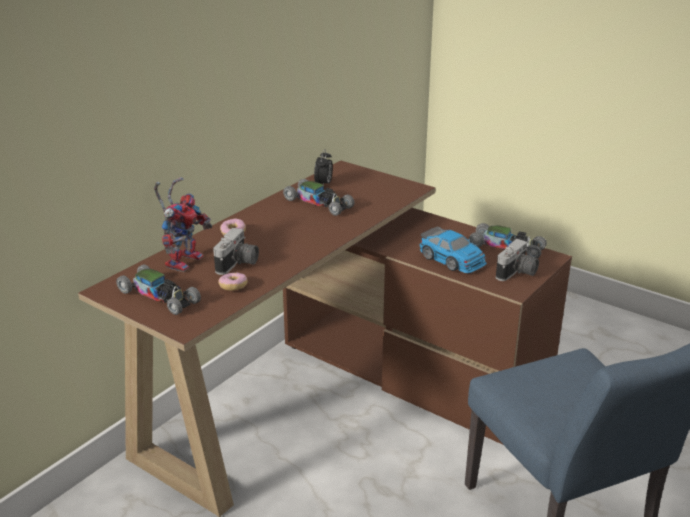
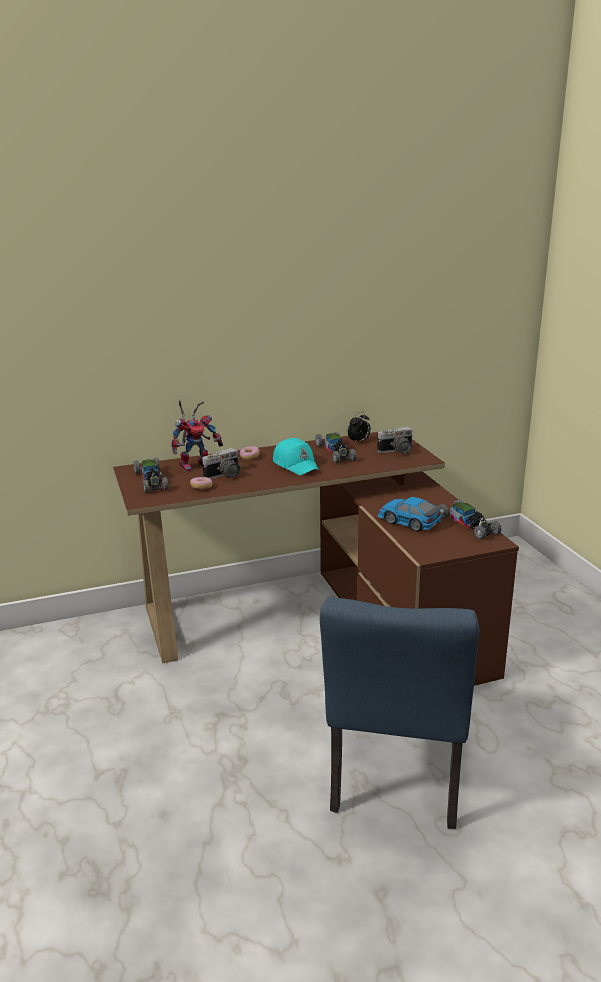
camera: 35 degrees right, 5 degrees down
toy car [419,227,487,273] -> toy car turned 135 degrees clockwise [377,497,442,531]
camera [496,239,539,281] -> camera moved to [377,426,414,454]
none -> turquoise cap [273,438,319,475]

